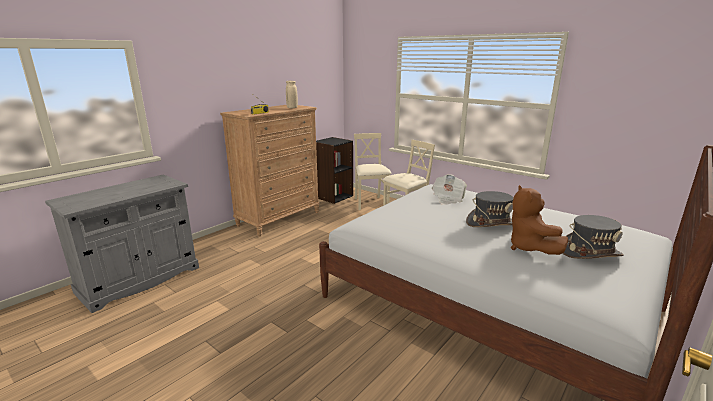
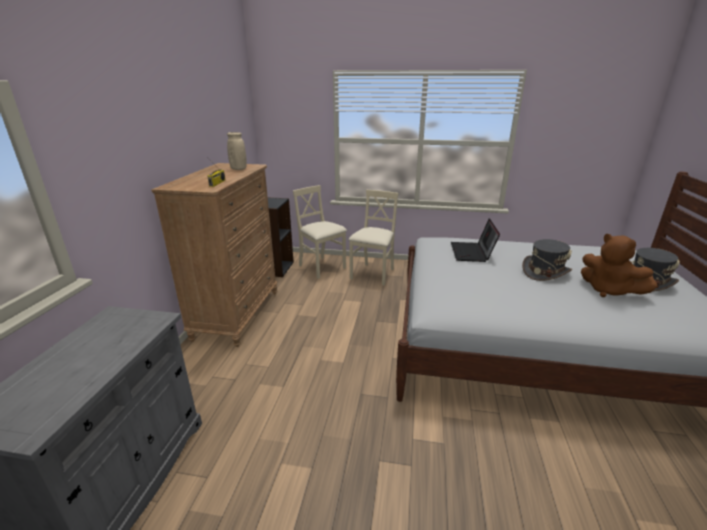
camera: 30 degrees left, 5 degrees up
newspaper [432,174,467,205] -> laptop [451,218,500,262]

